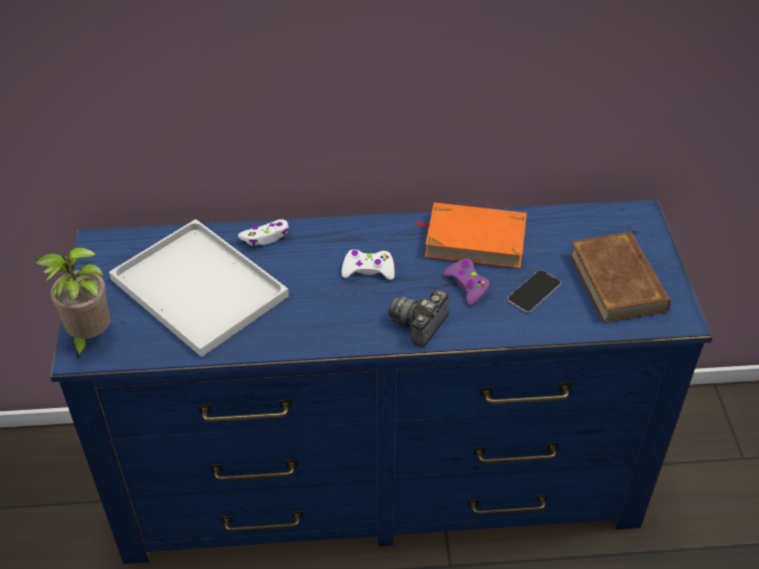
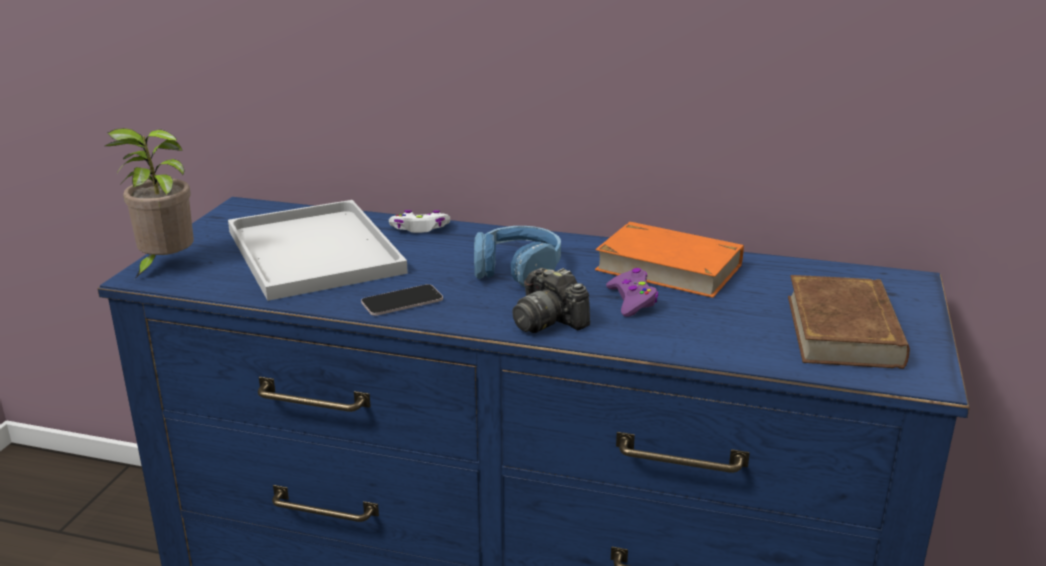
camera: 20 degrees right, 20 degrees down
white game controller [341,249,395,280] -> blue headphones [474,226,561,287]
camera [388,290,449,347] -> camera turned 90 degrees counterclockwise [513,268,590,333]
phone [507,270,561,313] -> phone moved to [361,284,443,316]

